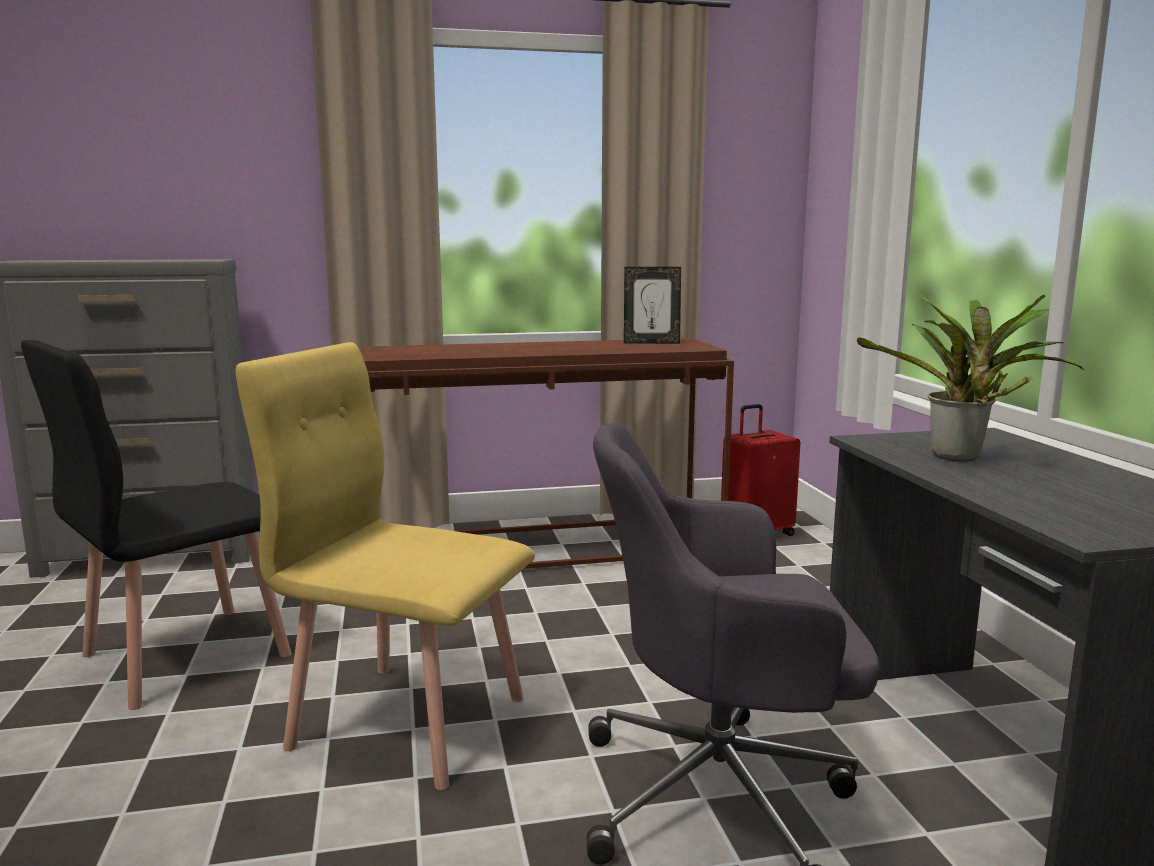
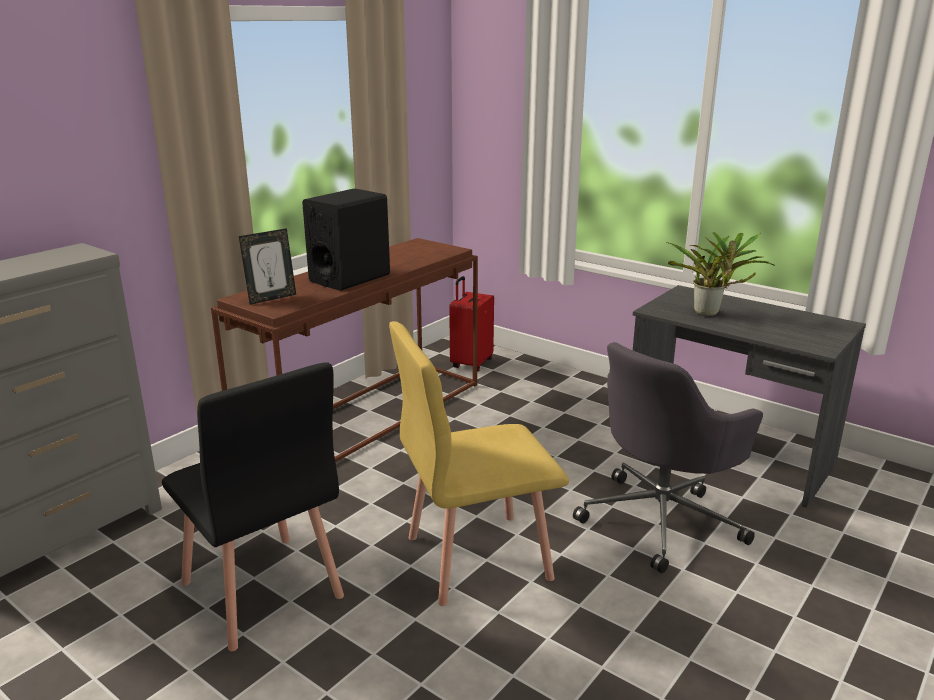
camera: 40 degrees left, 10 degrees up
black chair [21,340,292,710] -> black chair turned 45 degrees counterclockwise [162,362,344,651]
picture frame [624,267,681,344] -> picture frame moved to [239,228,296,305]
none -> black speaker [302,188,390,291]

